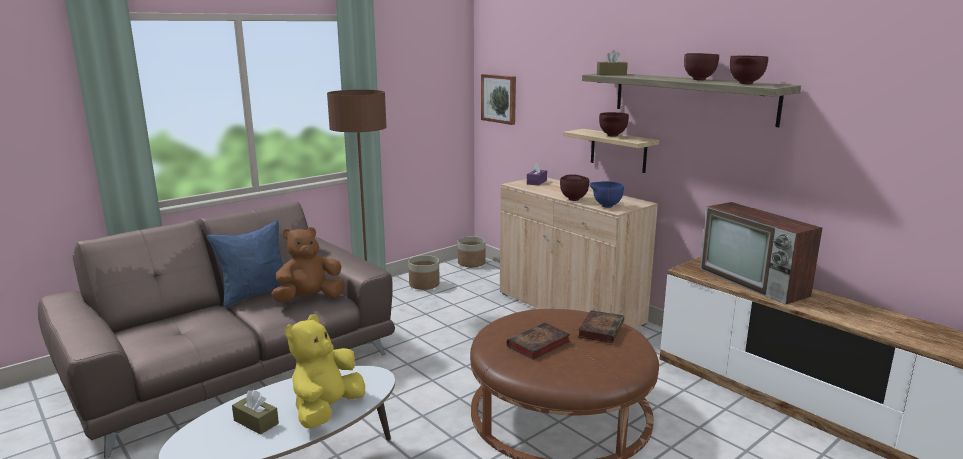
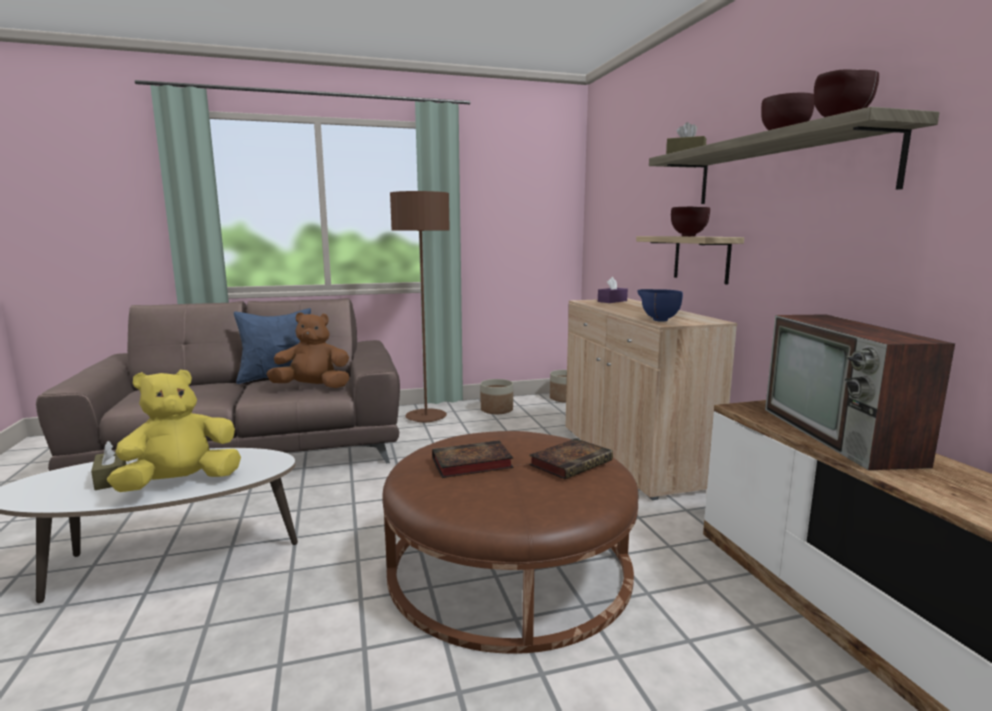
camera: 25 degrees right, 5 degrees down
picture [481,74,516,125] -> none
brown bowl [560,175,589,201] -> none

